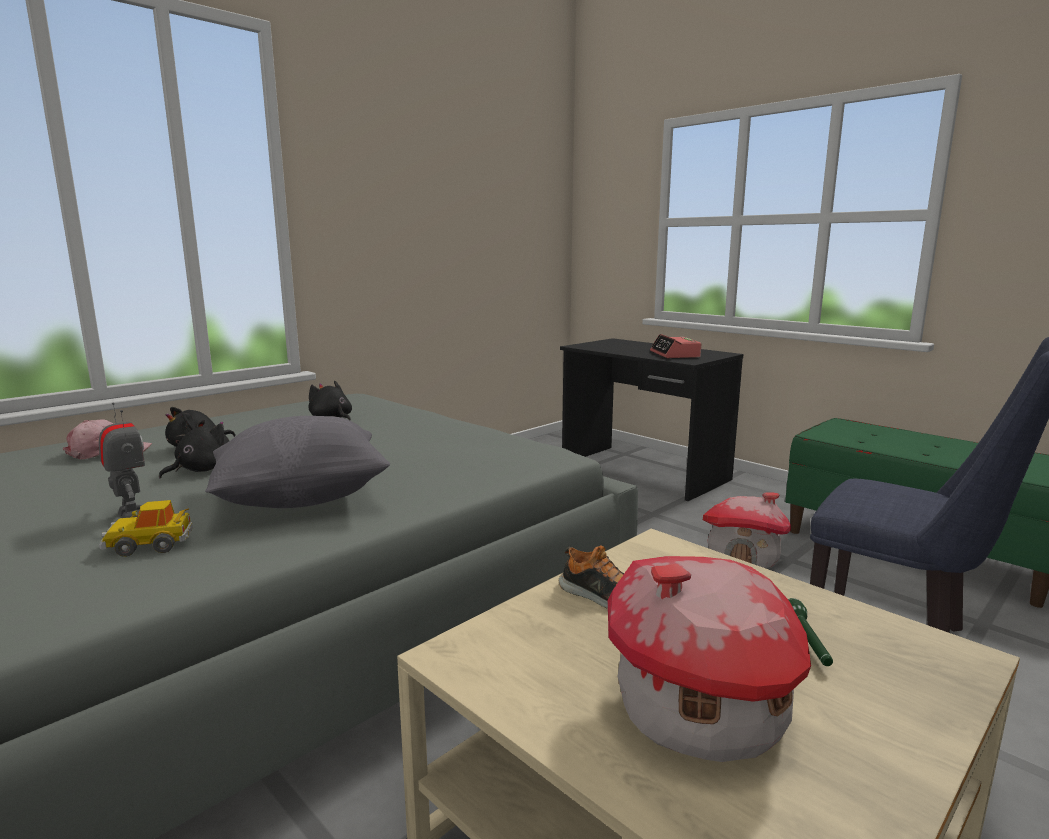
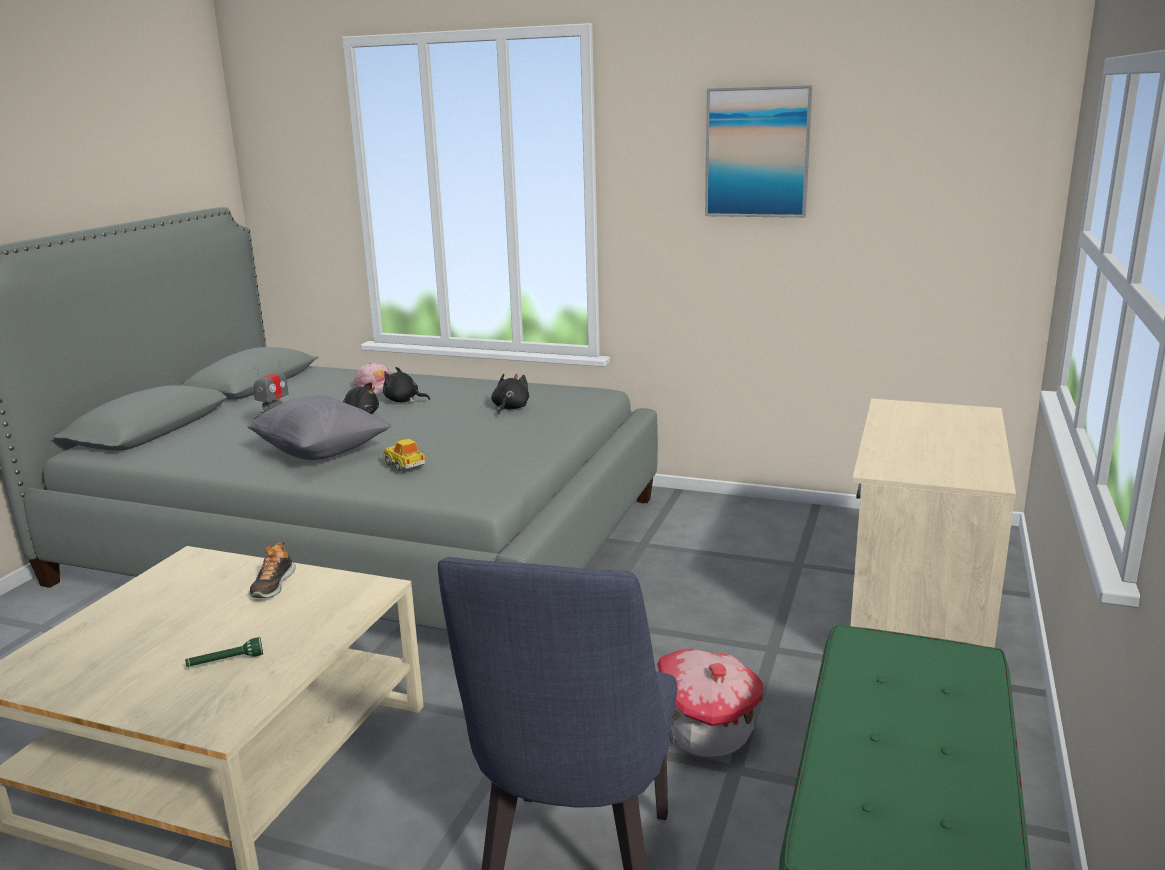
camera: 65 degrees right, 5 degrees up
toy car [99,500,193,557] -> toy car moved to [383,439,425,471]
black desk [560,338,744,501] -> beige desk [850,398,1016,648]
toy house [608,556,811,762] -> none
alarm clock [650,334,701,358] -> none
none -> picture [705,85,812,218]

